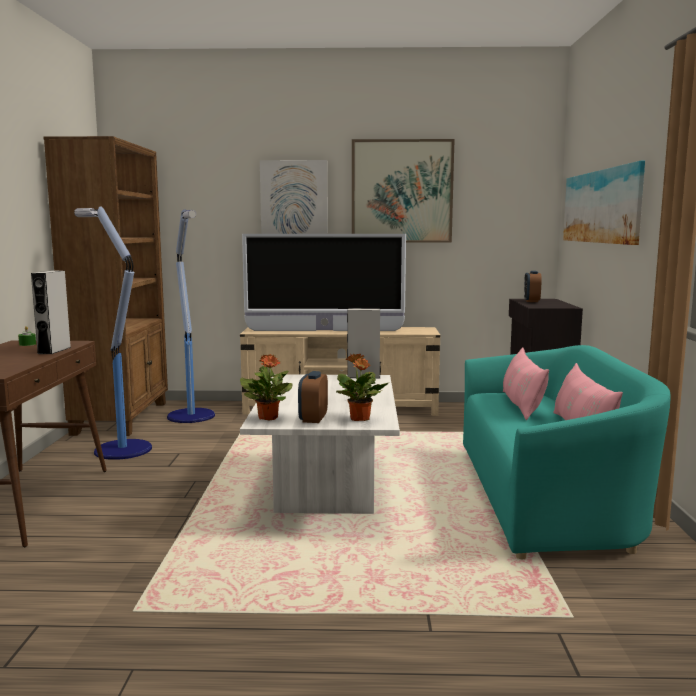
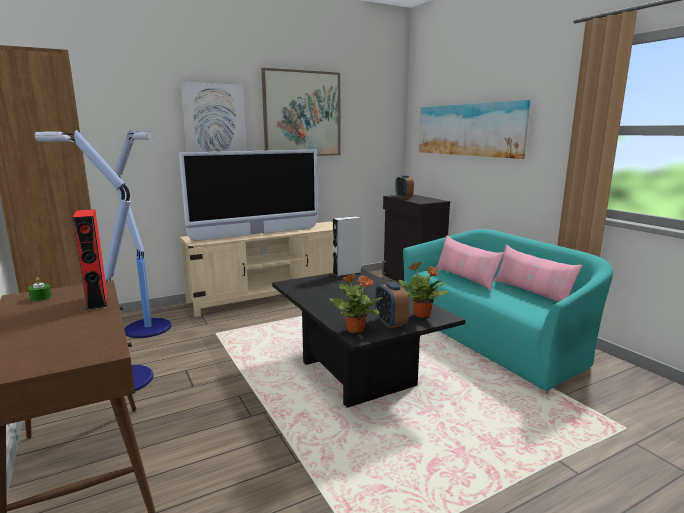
camera: 30 degrees left, 5 degrees up
grey speaker [31,271,71,354] -> red speaker [72,209,108,310]
white coffee table [240,374,400,514] -> black coffee table [272,268,465,408]

